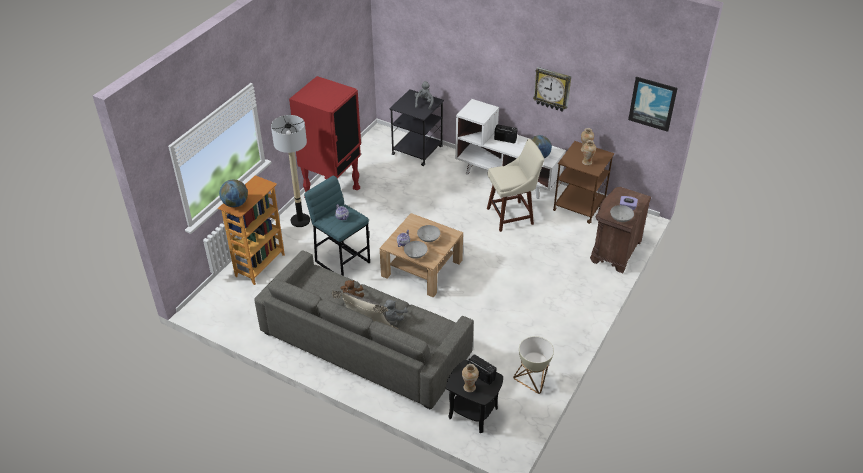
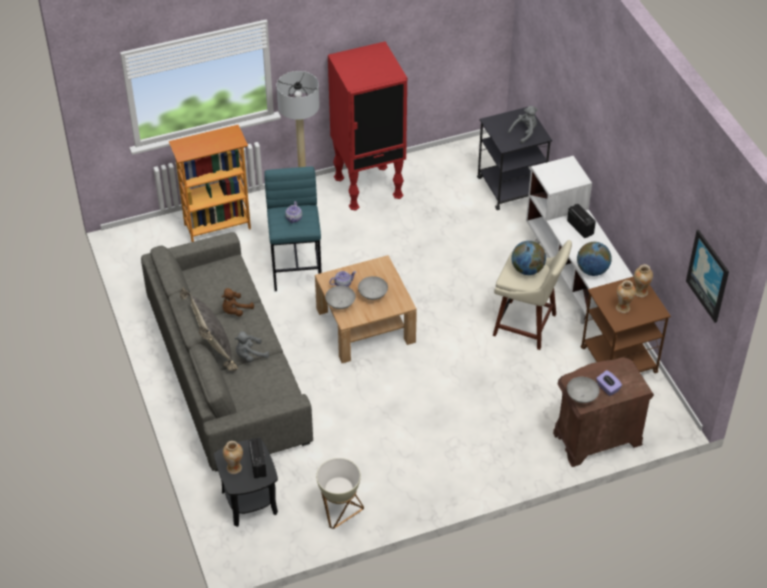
camera: 40 degrees right, 5 degrees up
globe [219,180,248,207] -> globe moved to [511,241,546,275]
wall clock [533,67,571,112] -> none

